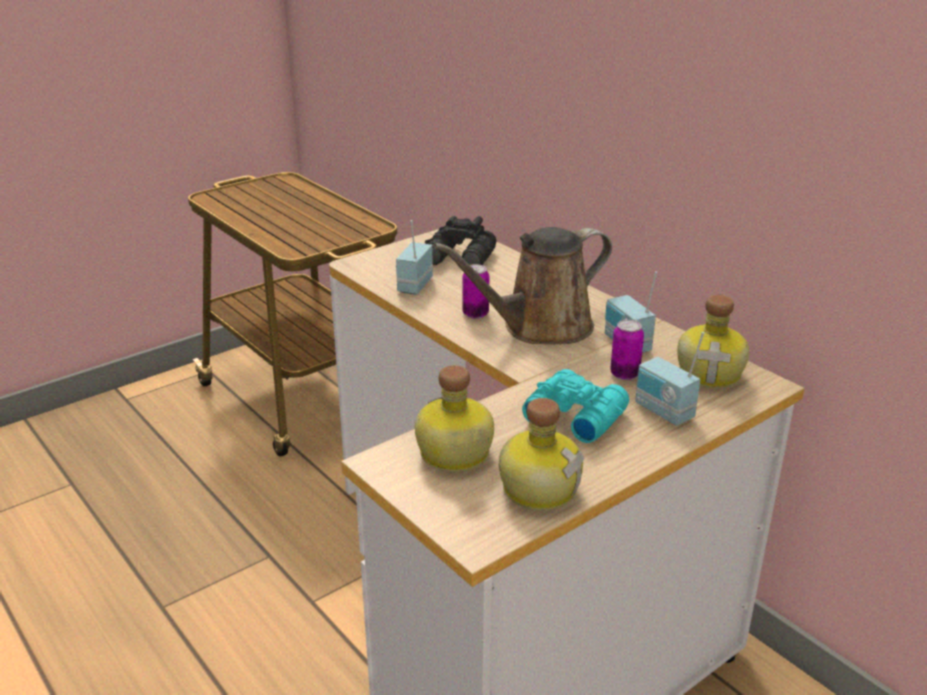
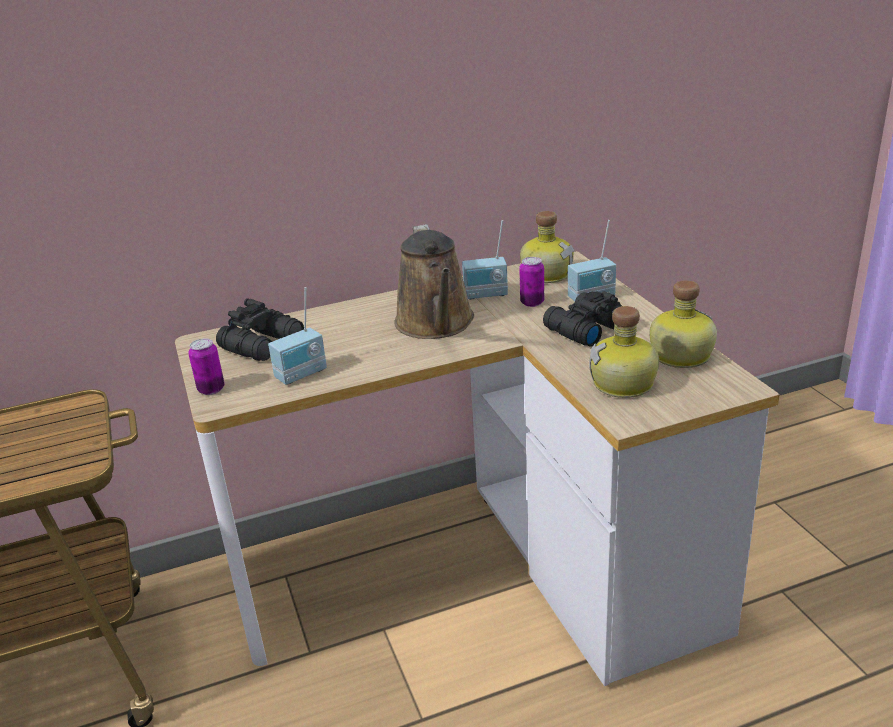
camera: 70 degrees left, 0 degrees up
radio [395,220,433,294] -> radio turned 75 degrees counterclockwise [268,287,327,385]
can [463,264,489,319] -> can moved to [188,339,225,395]
turquoise binoculars [522,369,629,443] -> black binoculars [543,291,622,347]

